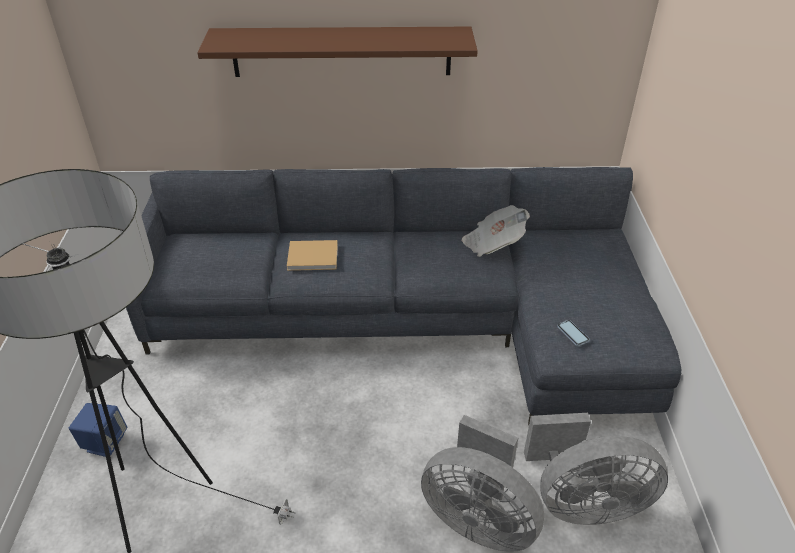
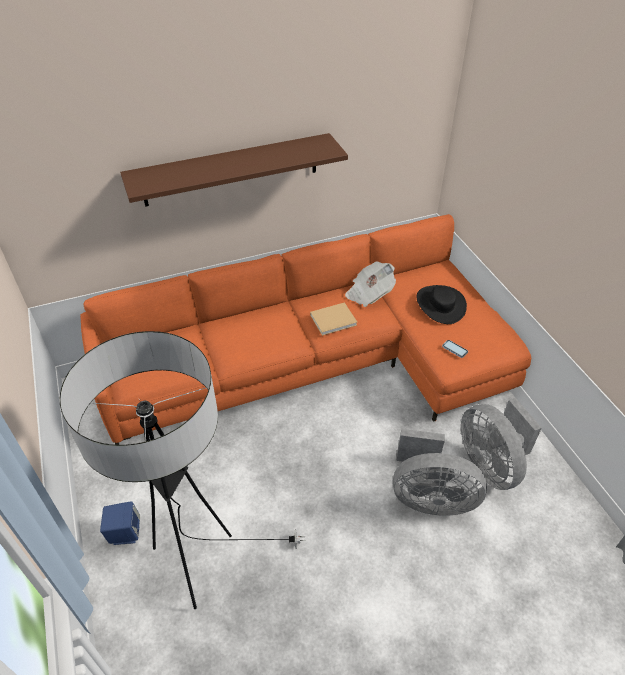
camera: 20 degrees left, 5 degrees up
grey sofa [126,167,681,425] -> orange sofa [80,214,532,445]
beige book [287,240,338,271] -> beige book moved to [310,302,357,336]
grey fan [524,413,668,525] -> grey fan turned 90 degrees clockwise [461,397,542,490]
none -> black hat [417,285,467,324]

